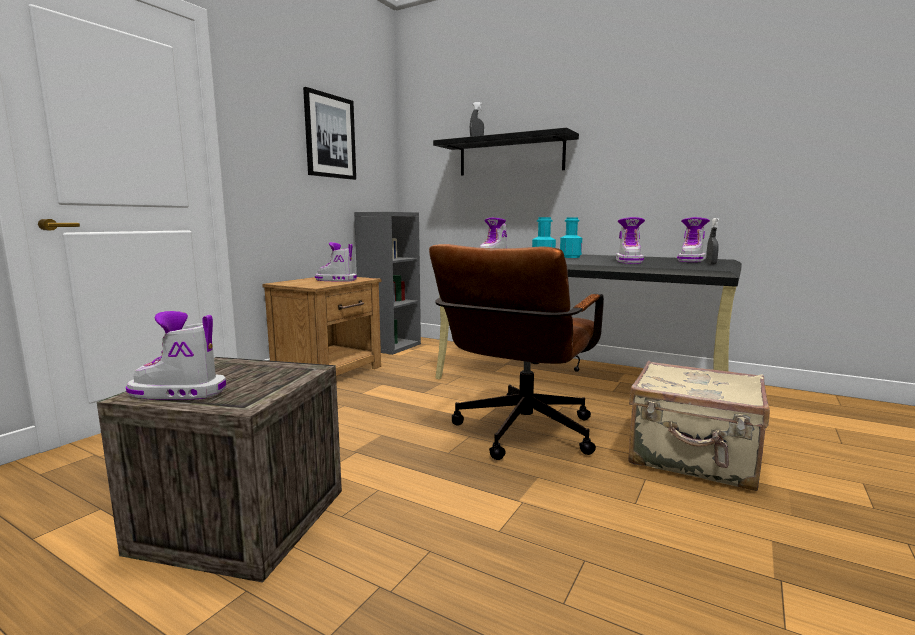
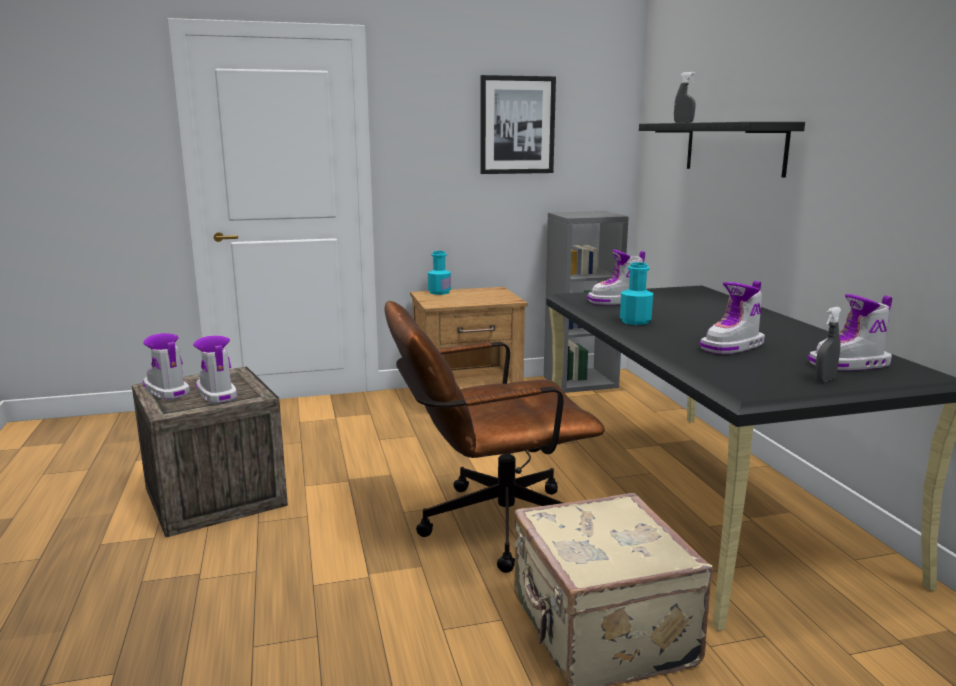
camera: 45 degrees right, 5 degrees up
boot [315,242,357,282] -> boot moved to [193,336,237,404]
turquoise bottle [560,218,582,258] -> turquoise bottle moved to [428,251,451,295]

